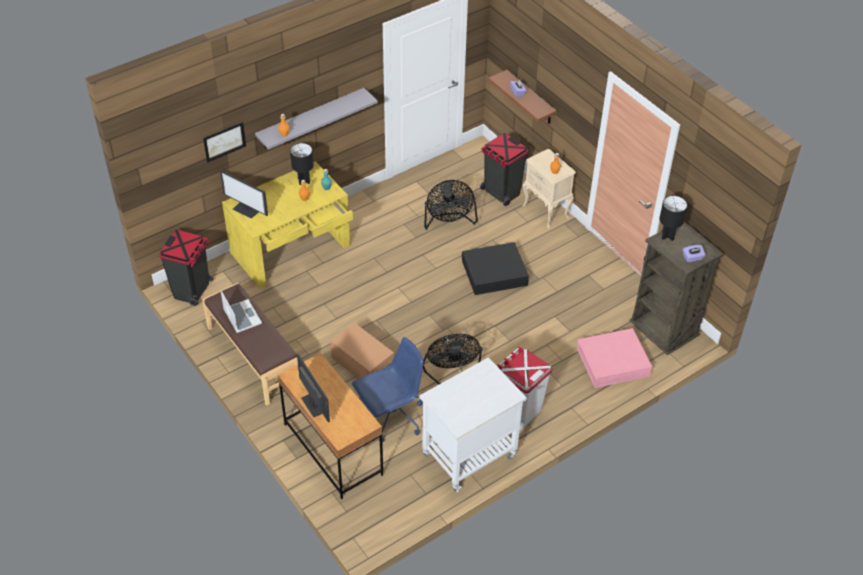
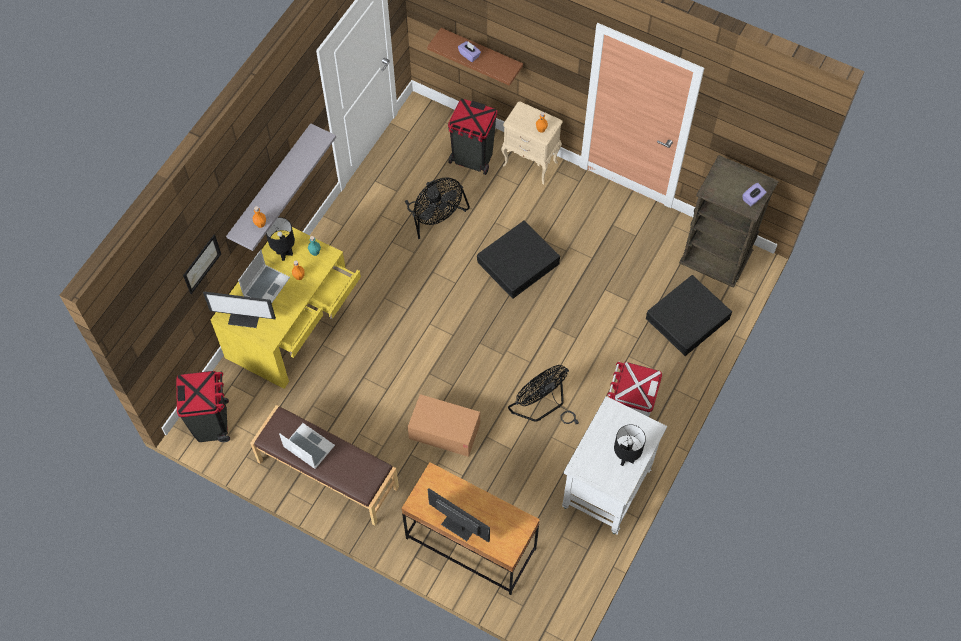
camera: 25 degrees left, 15 degrees up
blue office chair [352,337,424,442] -> none
pink storage box [577,328,653,388] -> black storage box [646,275,732,356]
black table lamp [659,196,687,241] -> black table lamp moved to [614,424,646,466]
none -> laptop [238,250,290,303]

